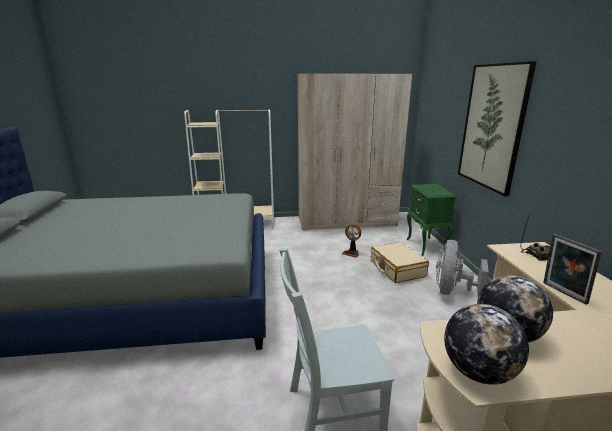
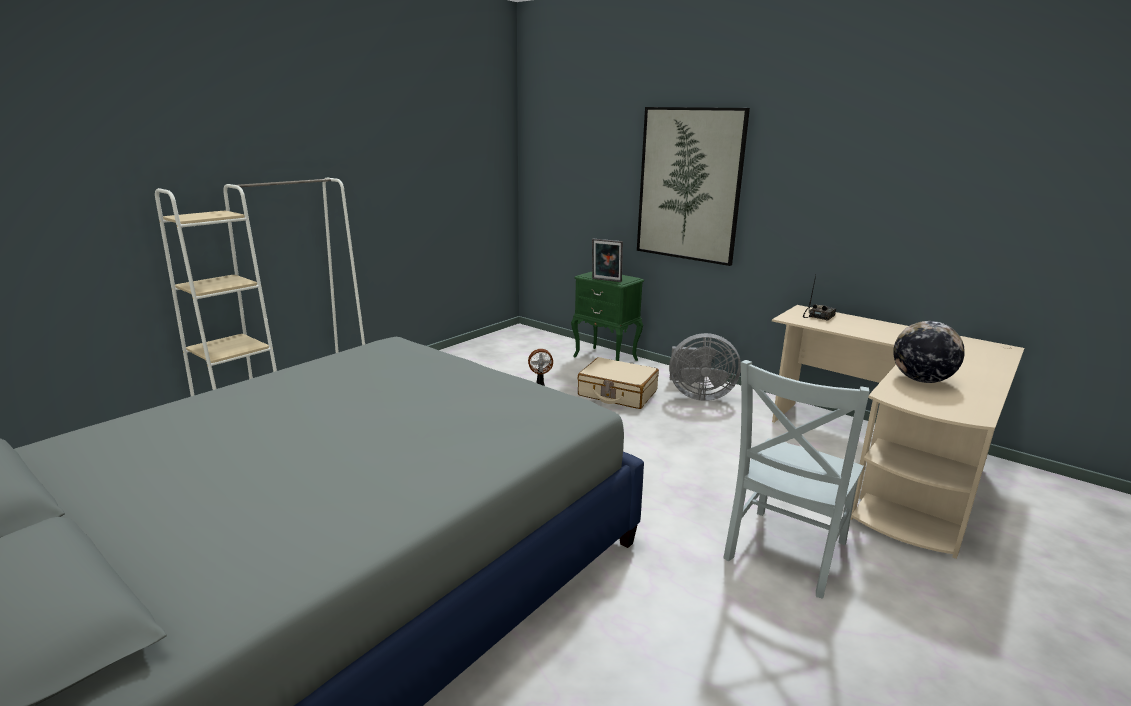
camera: 45 degrees left, 0 degrees up
beige wardrobe [298,73,412,230] -> none
grey fan [436,240,489,296] -> grey fan turned 60 degrees counterclockwise [669,333,741,401]
globe [444,304,529,385] -> none
picture frame [543,234,602,305] -> picture frame moved to [592,239,623,282]

